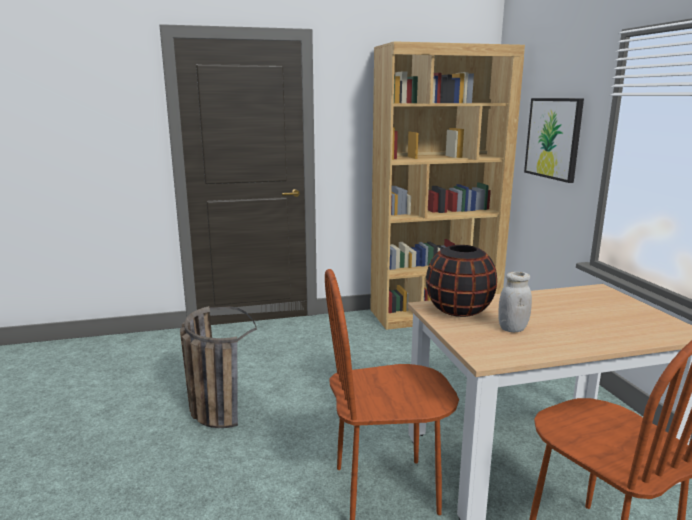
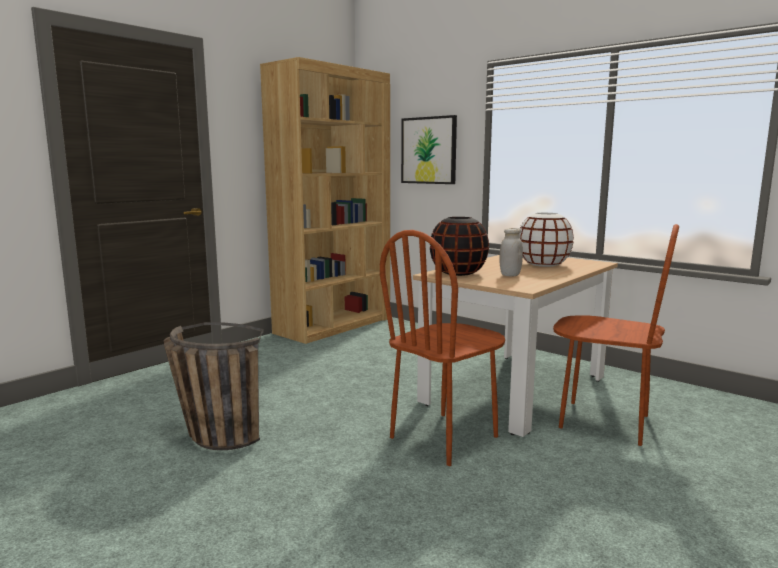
camera: 35 degrees left, 5 degrees down
none -> white vase [519,213,574,267]

